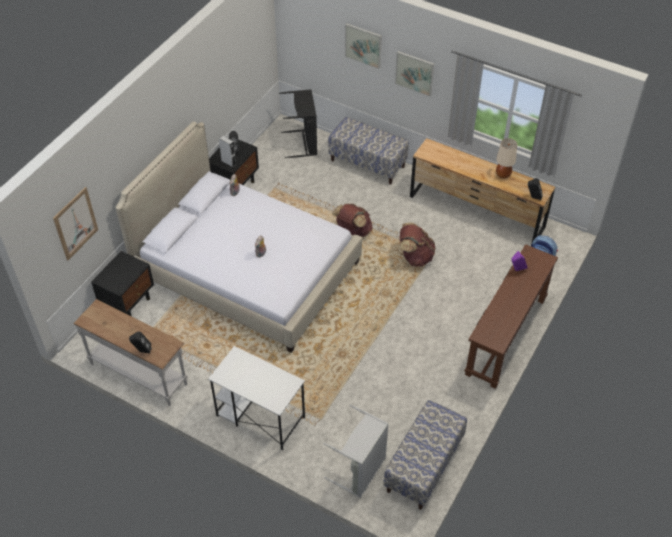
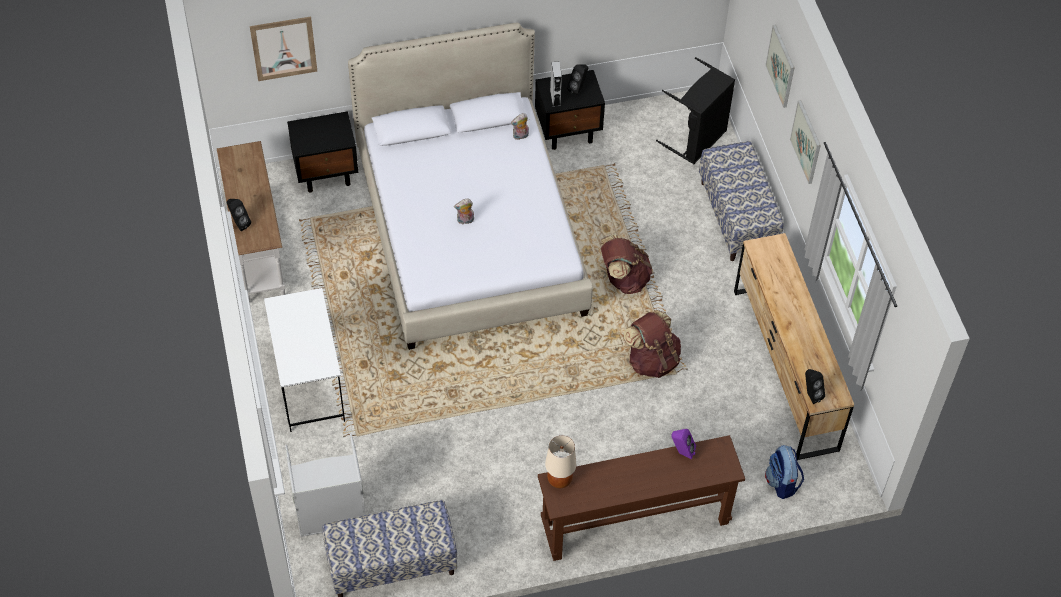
camera: 45 degrees right, 5 degrees up
beige table lamp [496,138,517,179] -> beige table lamp moved to [545,435,576,488]

